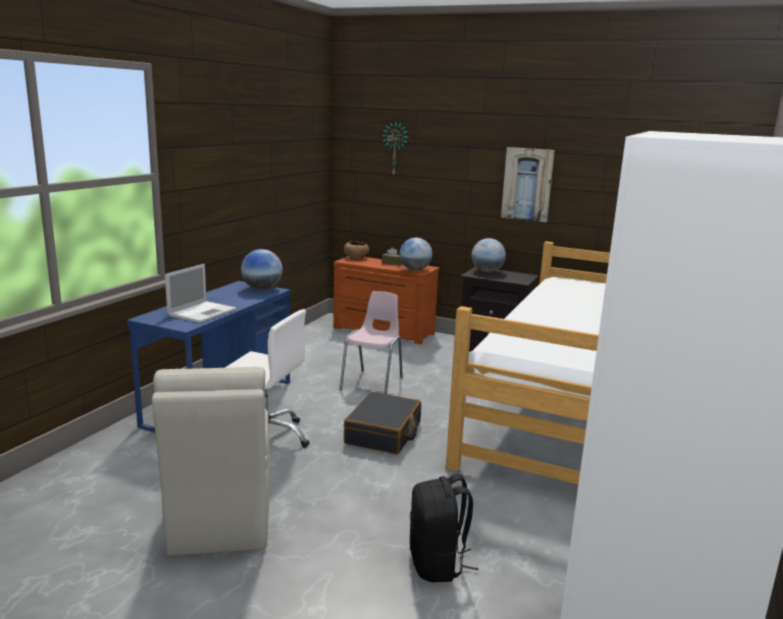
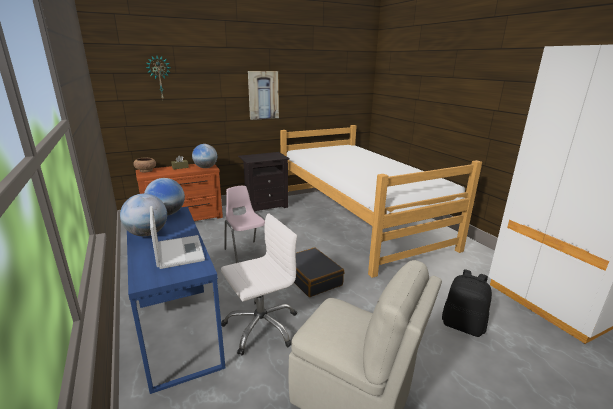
camera: 50 degrees left, 5 degrees up
globe [471,238,506,272] -> globe moved to [120,194,167,236]

